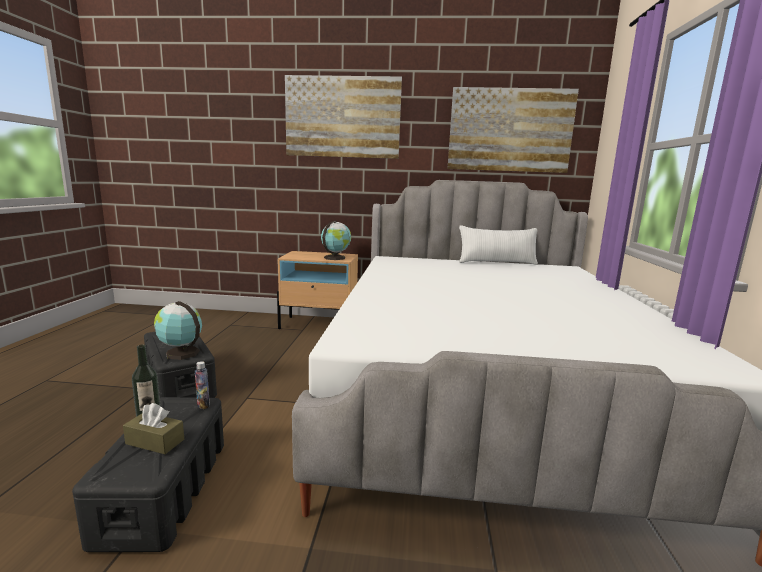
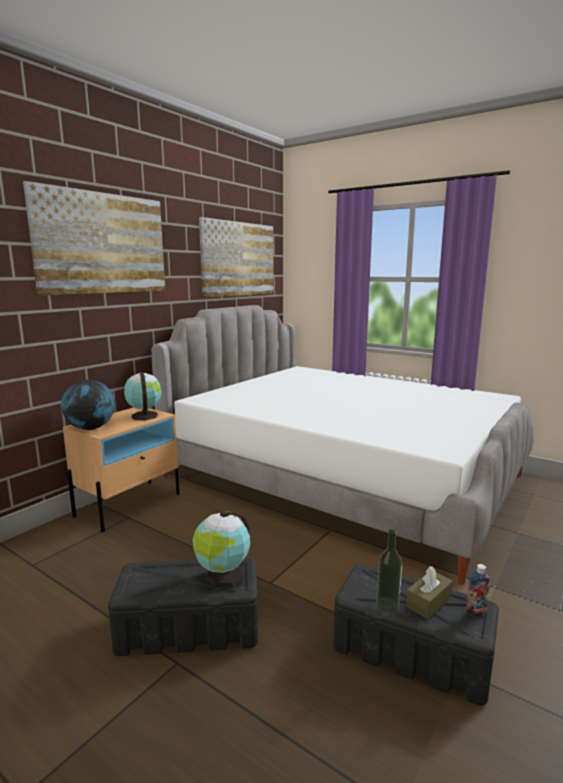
camera: 60 degrees left, 0 degrees up
bottle [195,361,210,409] -> bottle moved to [466,564,491,616]
white pillow [459,225,538,265] -> none
none -> globe [61,380,115,430]

